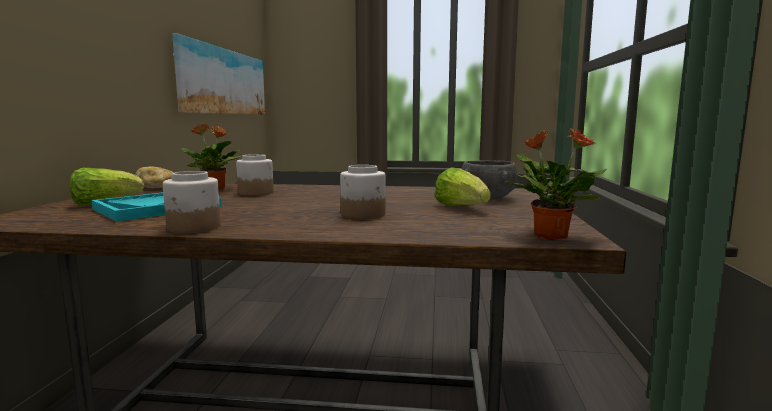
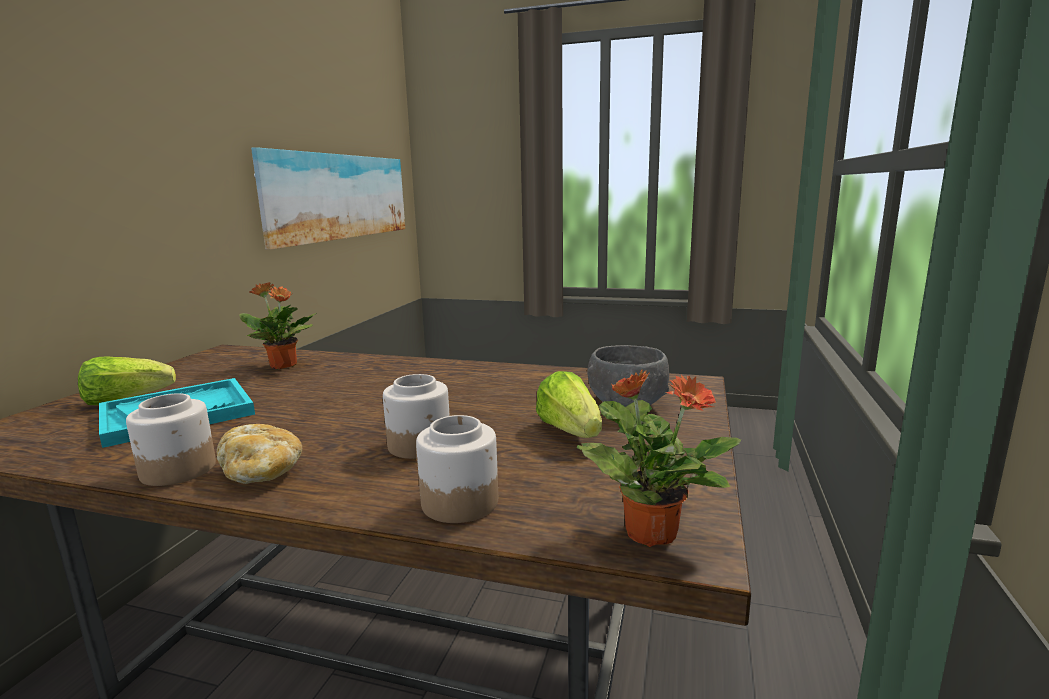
camera: 10 degrees right, 5 degrees up
bread [135,167,174,188] -> bread moved to [217,424,302,484]
jar [236,154,274,196] -> jar moved to [416,415,498,523]

